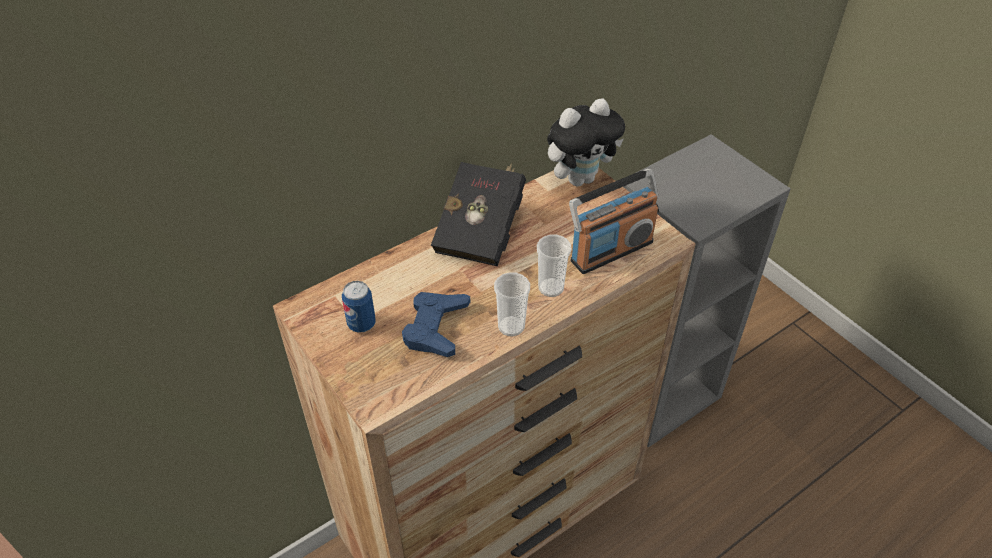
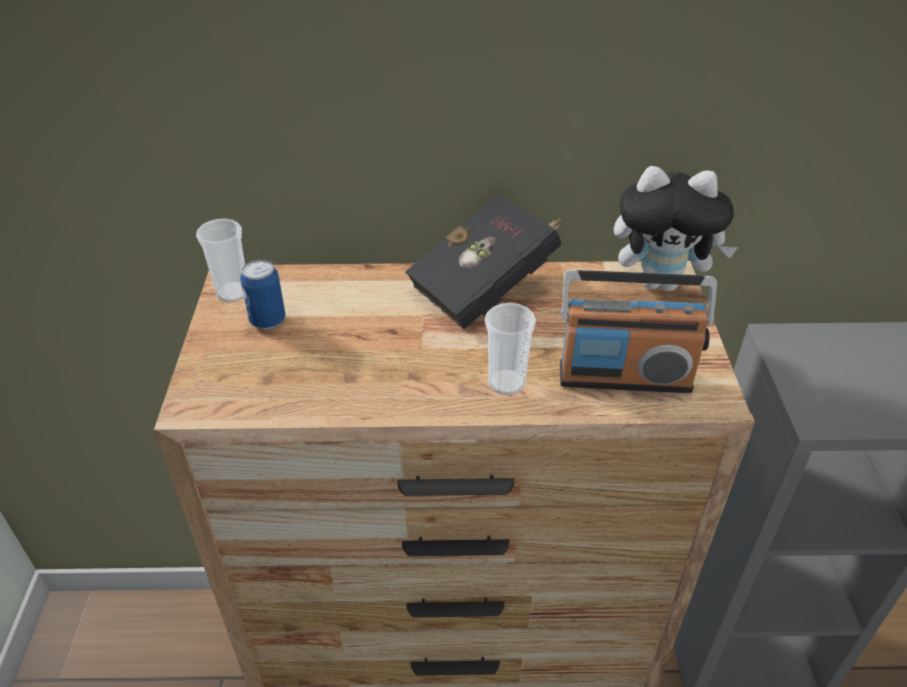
camera: 35 degrees right, 5 degrees down
blue game controller [402,292,470,357] -> none
cup [494,272,530,336] -> cup moved to [196,218,245,302]

